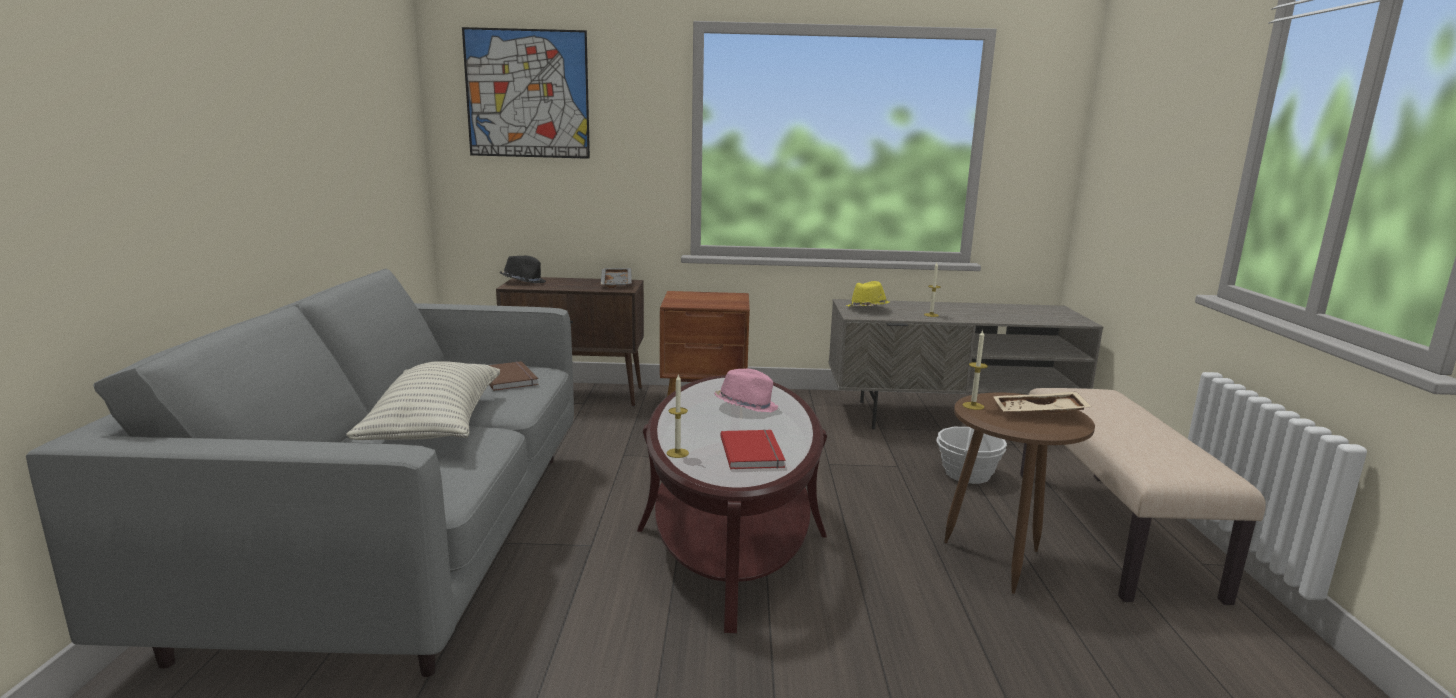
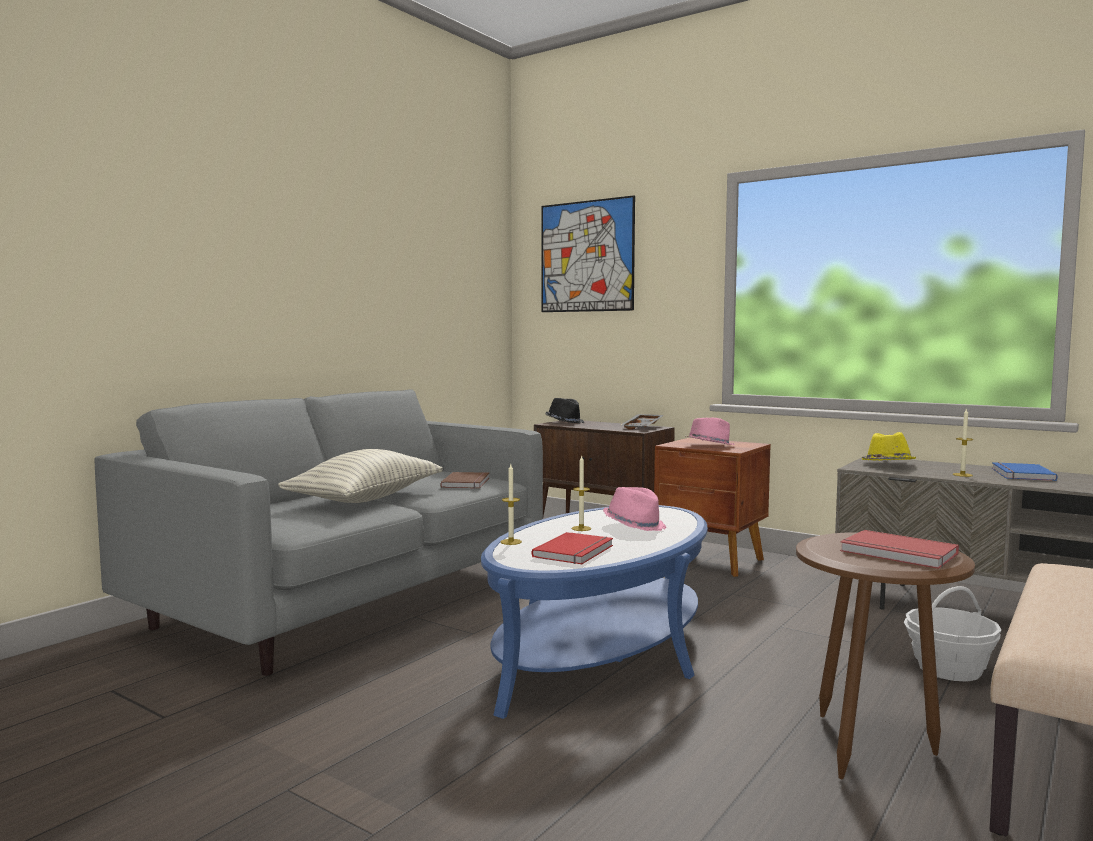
camera: 35 degrees right, 10 degrees down
brown coffee table [637,375,827,633] -> blue coffee table [481,505,708,719]
candle [962,330,988,410] -> candle moved to [571,456,591,531]
beige tray [993,392,1091,414] -> red book [840,530,959,569]
none -> pink hat [685,418,734,445]
none -> blue book [992,462,1057,481]

